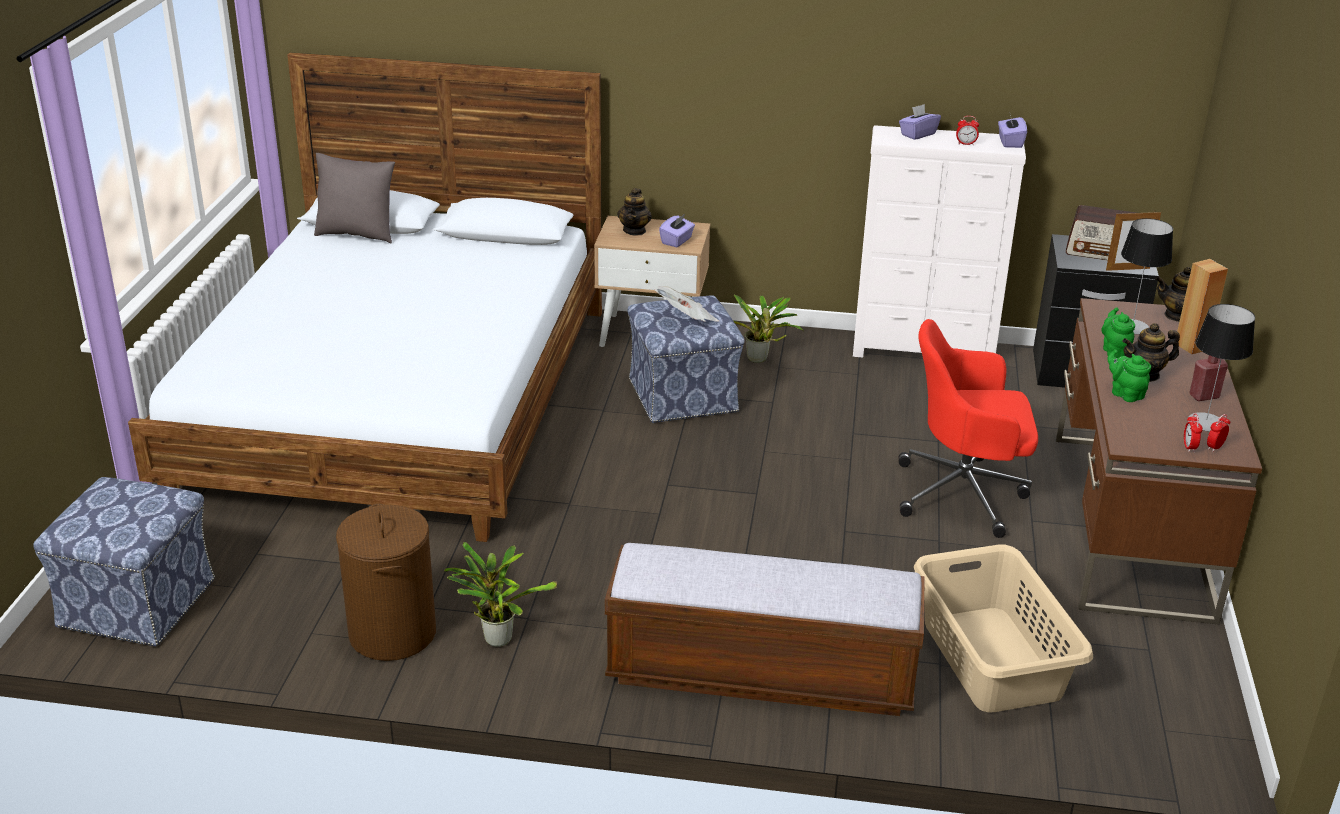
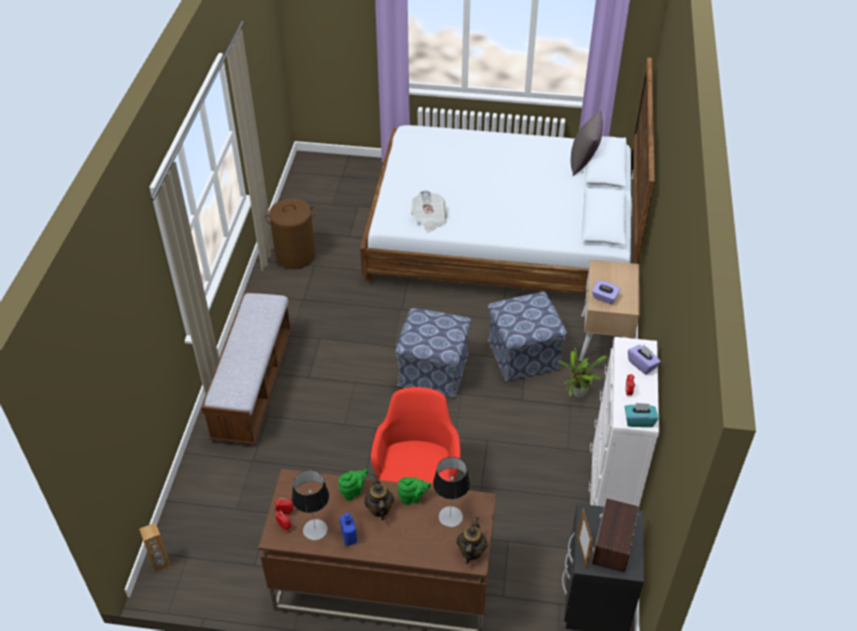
camera: 90 degrees right, 15 degrees up
ottoman [33,477,215,647] -> ottoman moved to [395,308,471,398]
potted plant [444,542,557,647] -> none
teapot [617,188,652,236] -> none
newspaper [654,286,719,322] -> newspaper moved to [411,190,447,232]
beige laundry basket [914,544,1093,712] -> none
purple tissue box [998,115,1027,148] -> turquoise tissue box [625,403,658,427]
brown speaker [1177,259,1228,354] -> brown speaker moved to [139,523,171,572]
red bottle [1190,355,1228,401] -> blue bottle [340,513,357,546]

